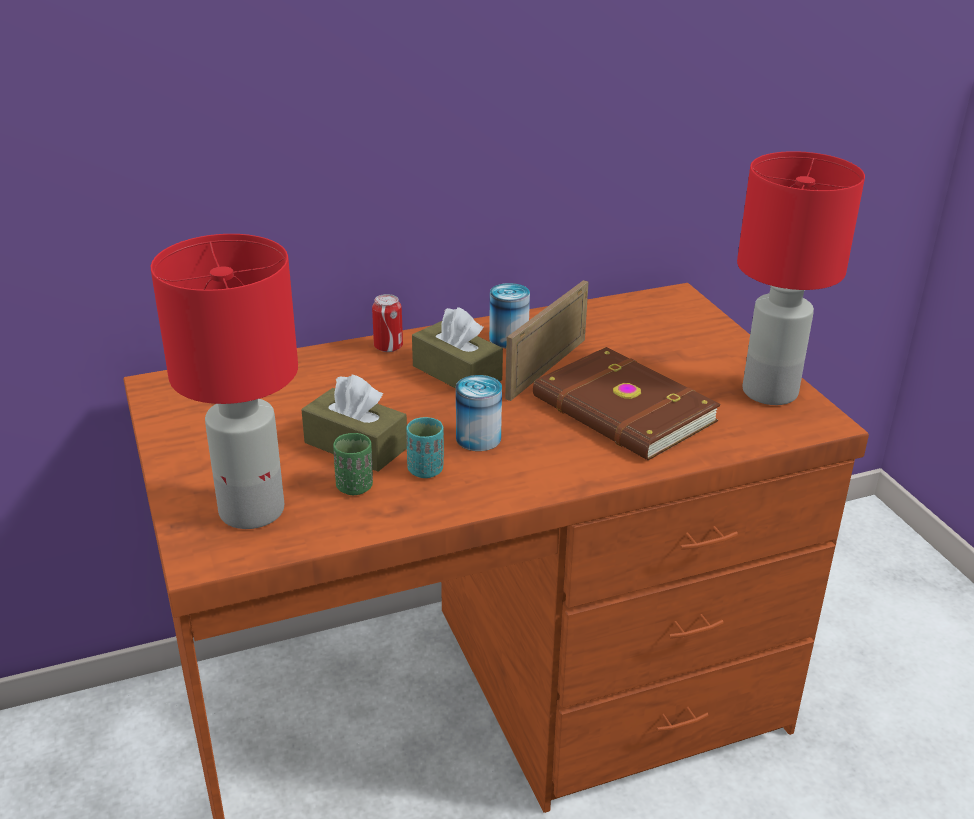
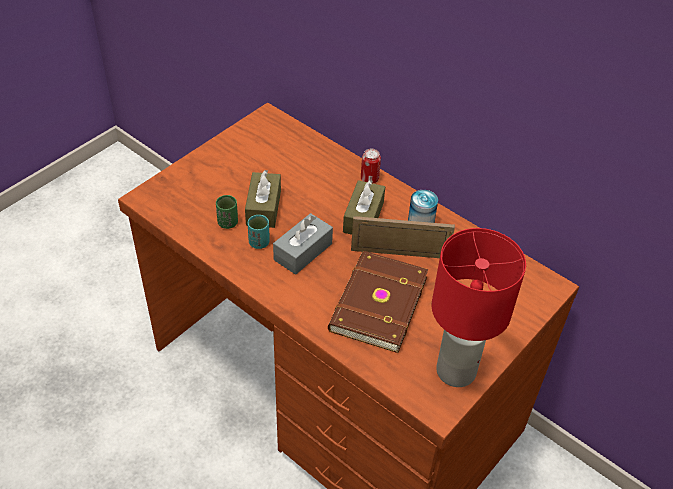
camera: 60 degrees right, 15 degrees up
red table lamp [151,234,298,529] -> none
can [456,375,502,451] -> grey tissue box [273,213,333,275]

